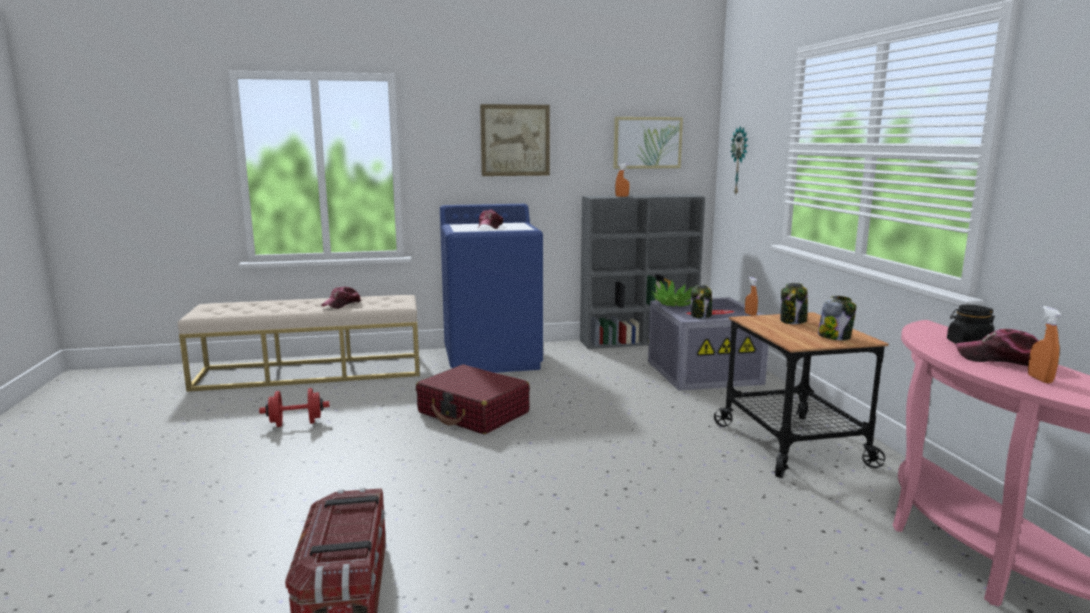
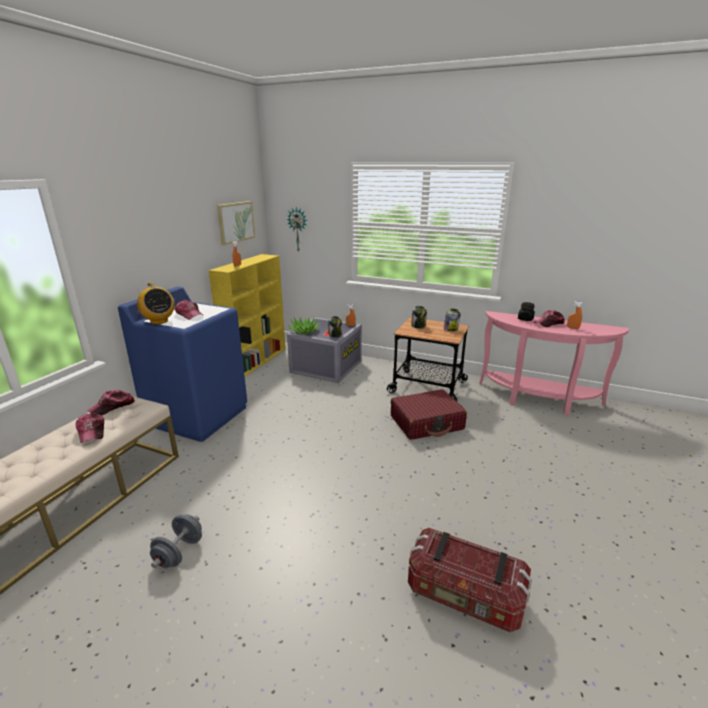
camera: 55 degrees left, 10 degrees up
red dumbbell [259,388,330,427] -> grey dumbbell [150,515,202,568]
red suitcase [416,364,530,434] -> red suitcase moved to [391,389,467,440]
picture [480,104,550,176] -> none
grey bookcase [580,194,705,349] -> yellow bookcase [209,254,286,376]
none -> cap [88,390,135,415]
none -> radio [137,283,175,324]

